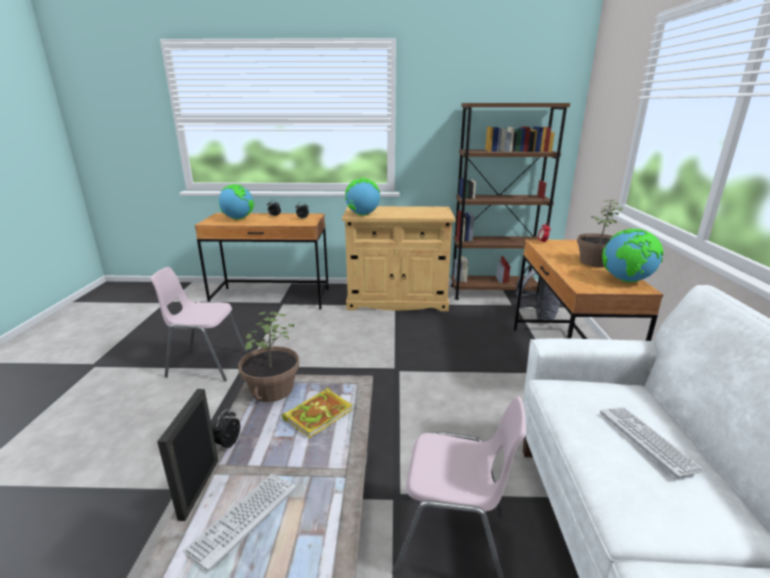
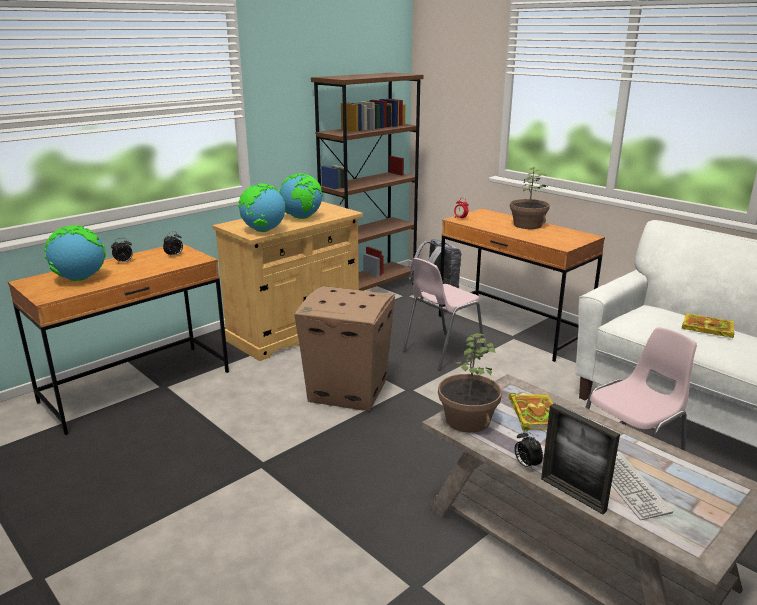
camera: 45 degrees left, 0 degrees up
pink chair [150,267,247,381] -> pink chair moved to [402,258,485,371]
keyboard [600,407,705,478] -> book [682,313,735,339]
globe [602,229,664,283] -> globe moved to [279,173,323,219]
none -> cardboard box [295,286,395,411]

